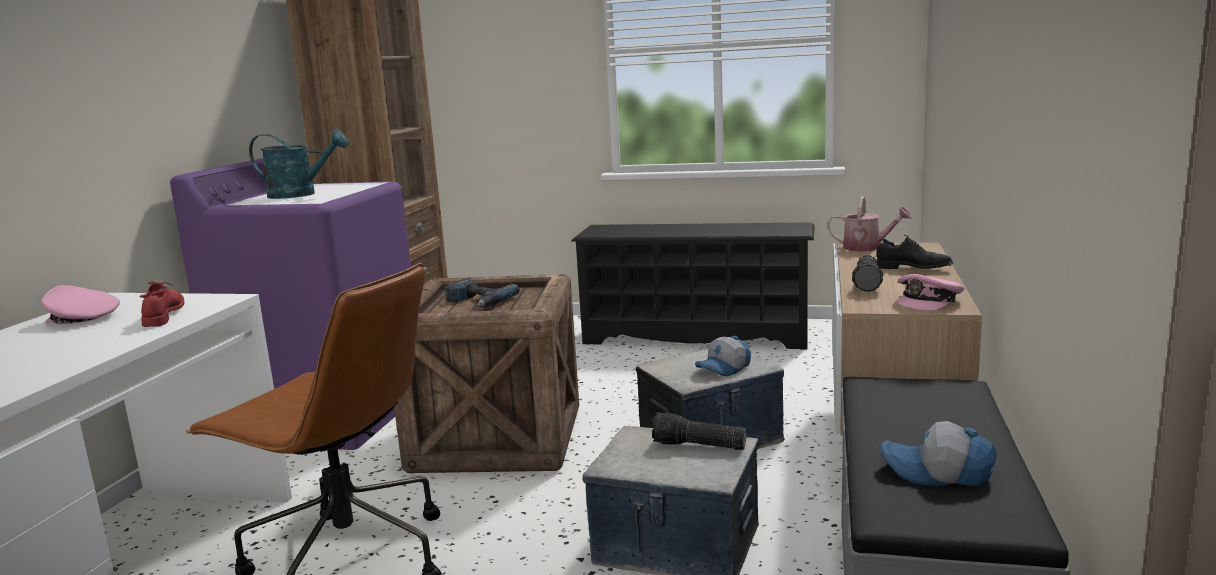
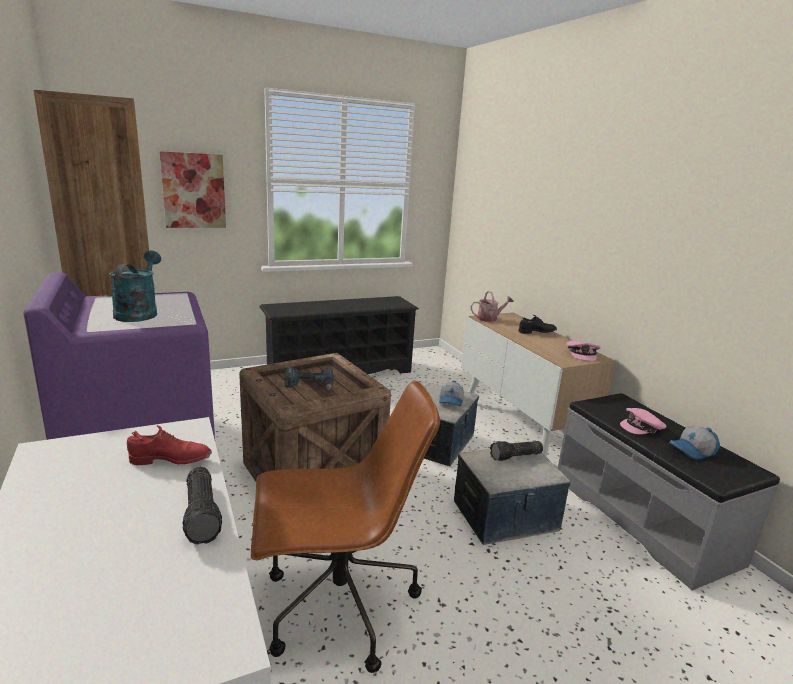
camera: 40 degrees left, 5 degrees up
pink cap [42,285,120,324] -> pink cap moved to [620,408,666,434]
red shoe [140,281,184,327] -> red shoe turned 135 degrees clockwise [127,425,212,465]
turquoise watering can [249,130,349,199] -> turquoise watering can turned 60 degrees counterclockwise [109,250,161,322]
flashlight [852,255,883,292] -> flashlight moved to [182,467,222,545]
none -> picture [160,151,226,228]

